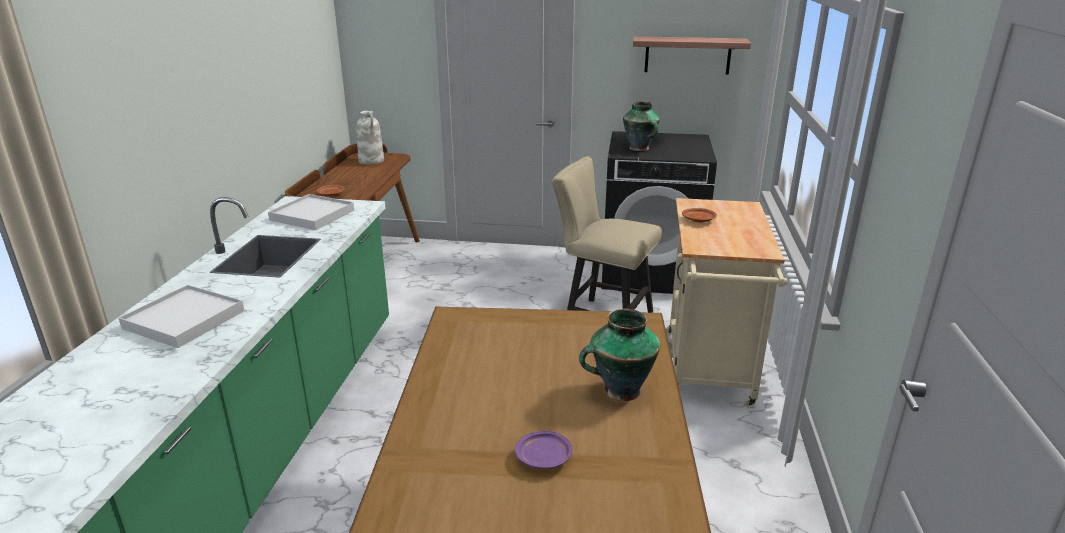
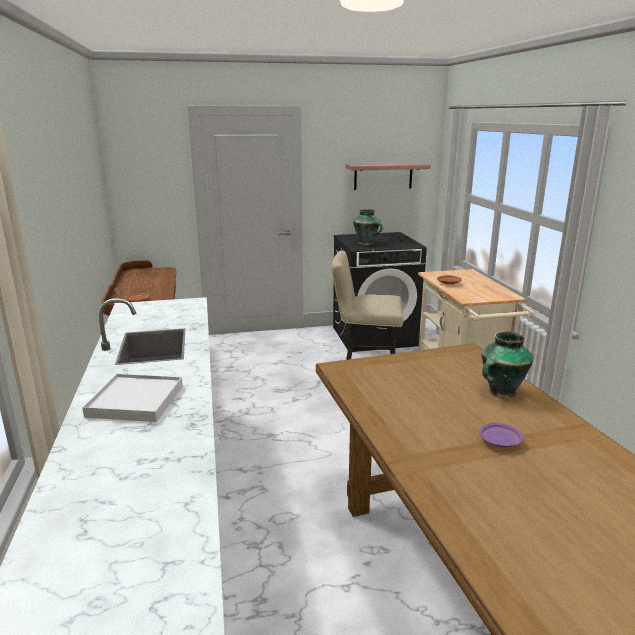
camera: 20 degrees left, 5 degrees down
white tray [268,194,354,230] -> none
white vase [356,111,384,165] -> none

